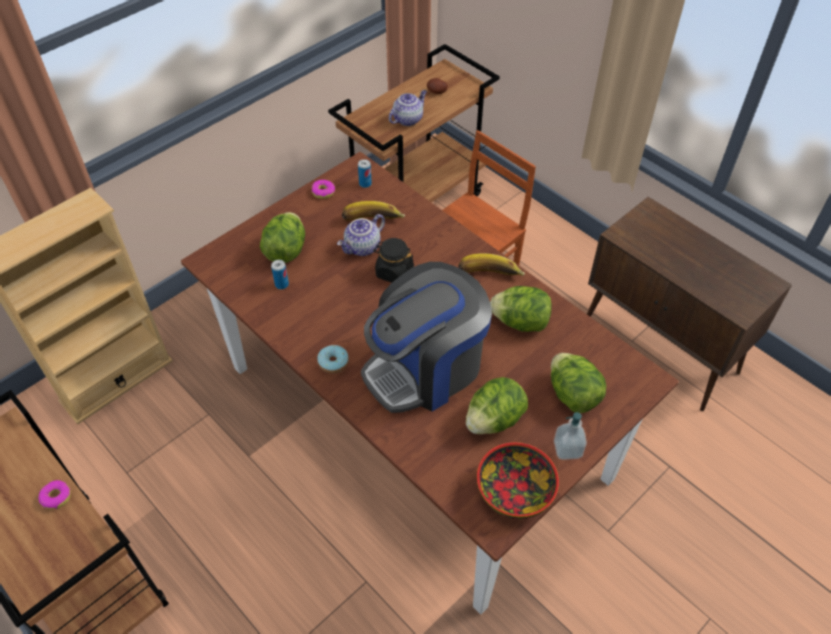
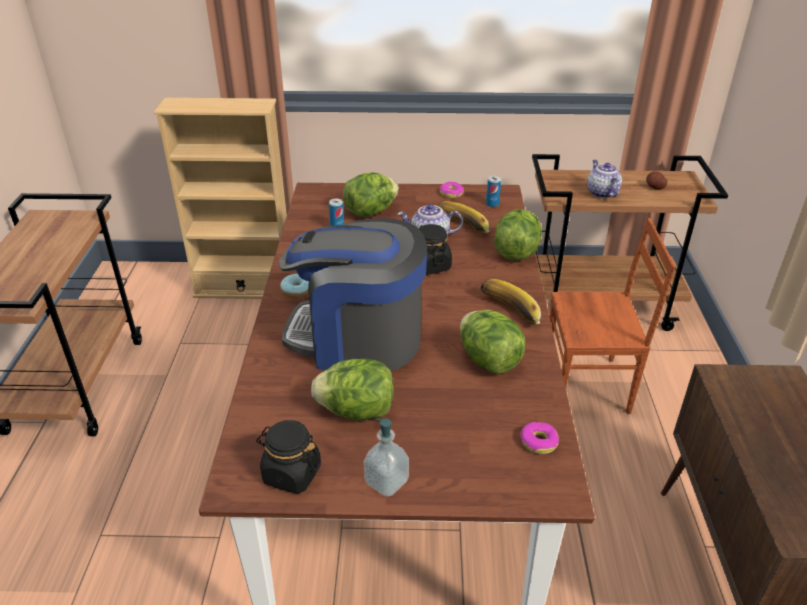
camera: 45 degrees right, 15 degrees down
donut [38,480,71,510] -> donut moved to [520,422,559,454]
teapot [389,90,427,126] -> teapot turned 105 degrees counterclockwise [587,160,622,198]
bowl [477,442,559,519] -> black jar [256,420,321,494]
lettuce [551,353,606,413] -> lettuce moved to [494,209,542,261]

